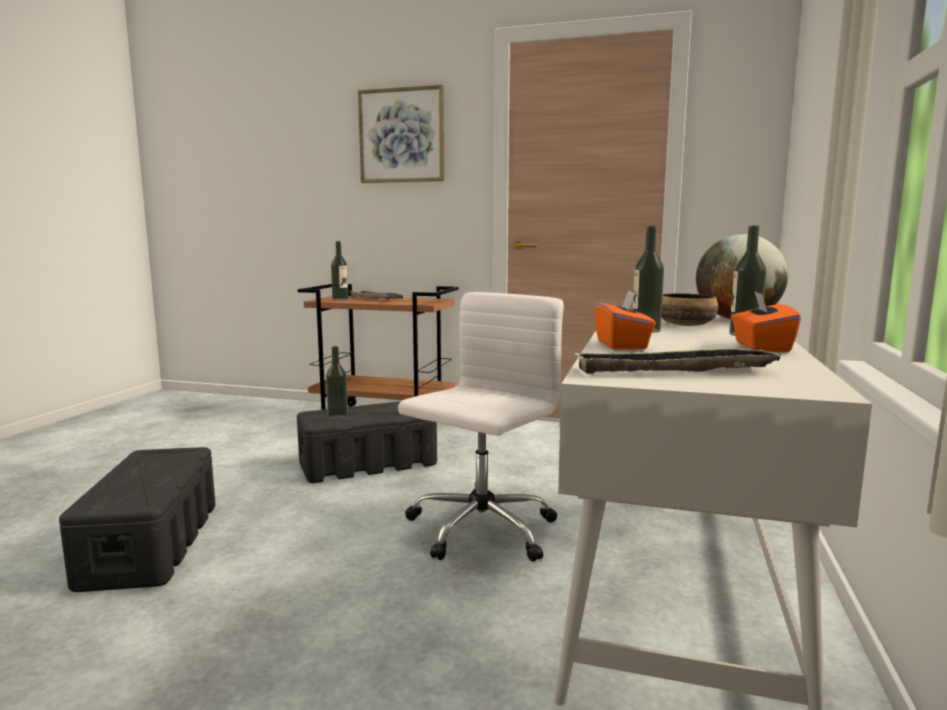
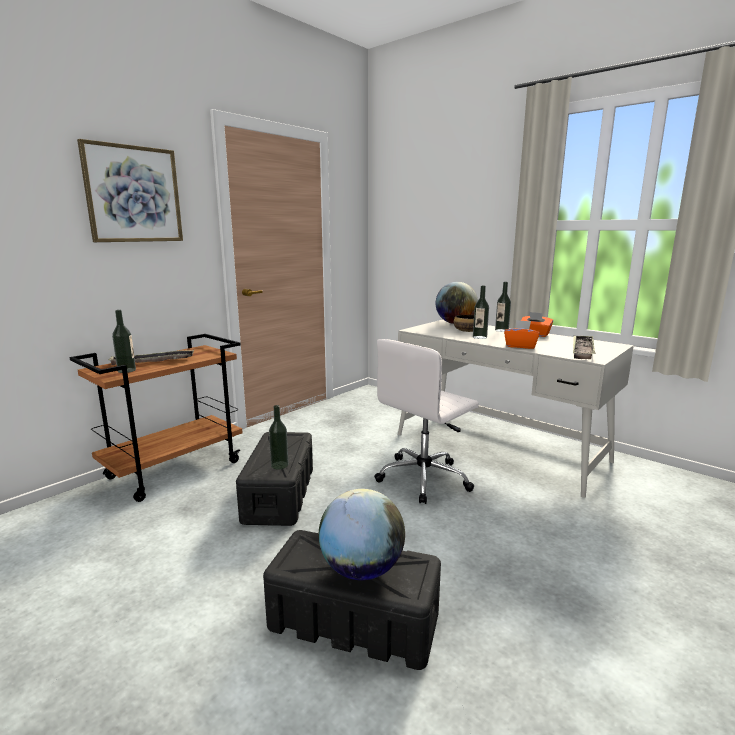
camera: 65 degrees left, 5 degrees up
white office chair [398,292,564,562] -> white office chair turned 105 degrees counterclockwise [374,339,479,504]
none -> globe [319,489,405,580]

